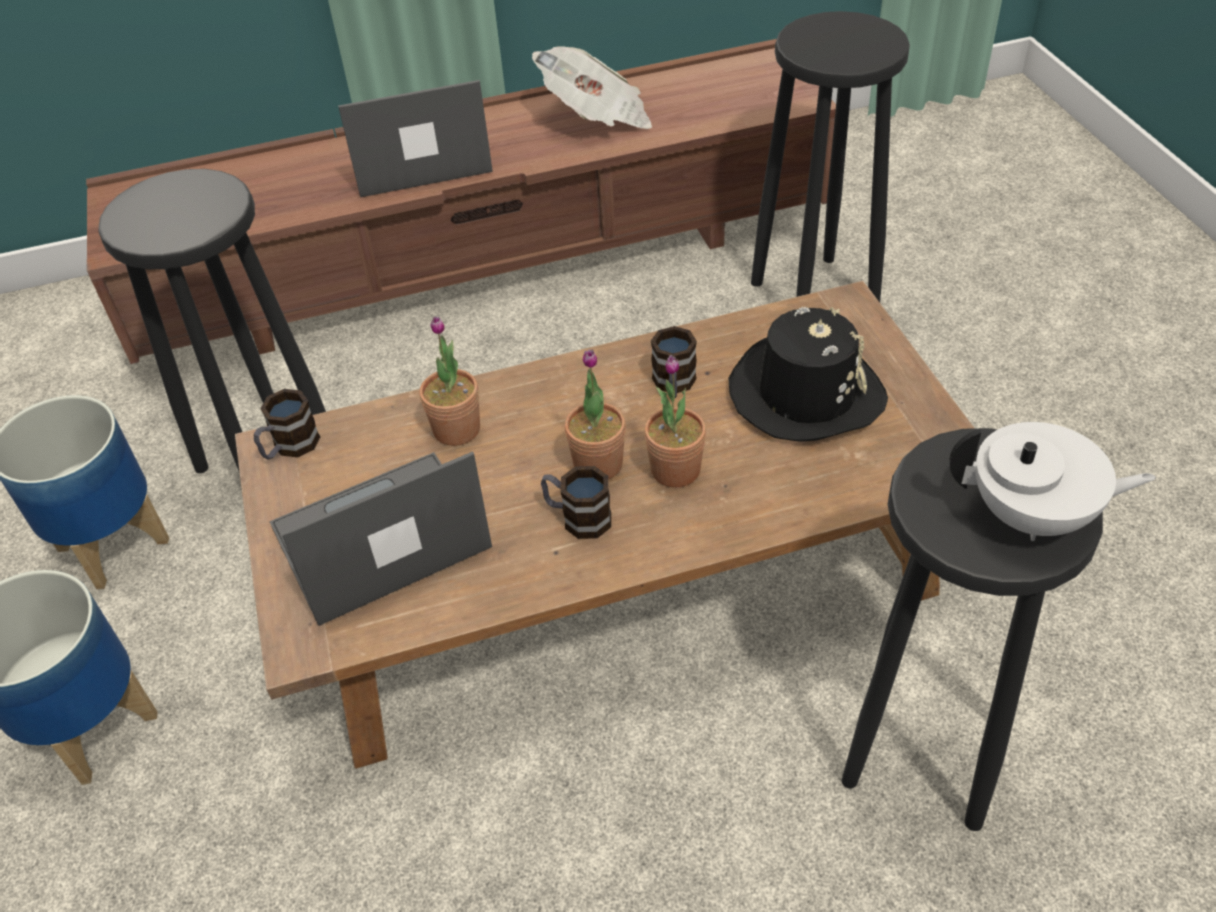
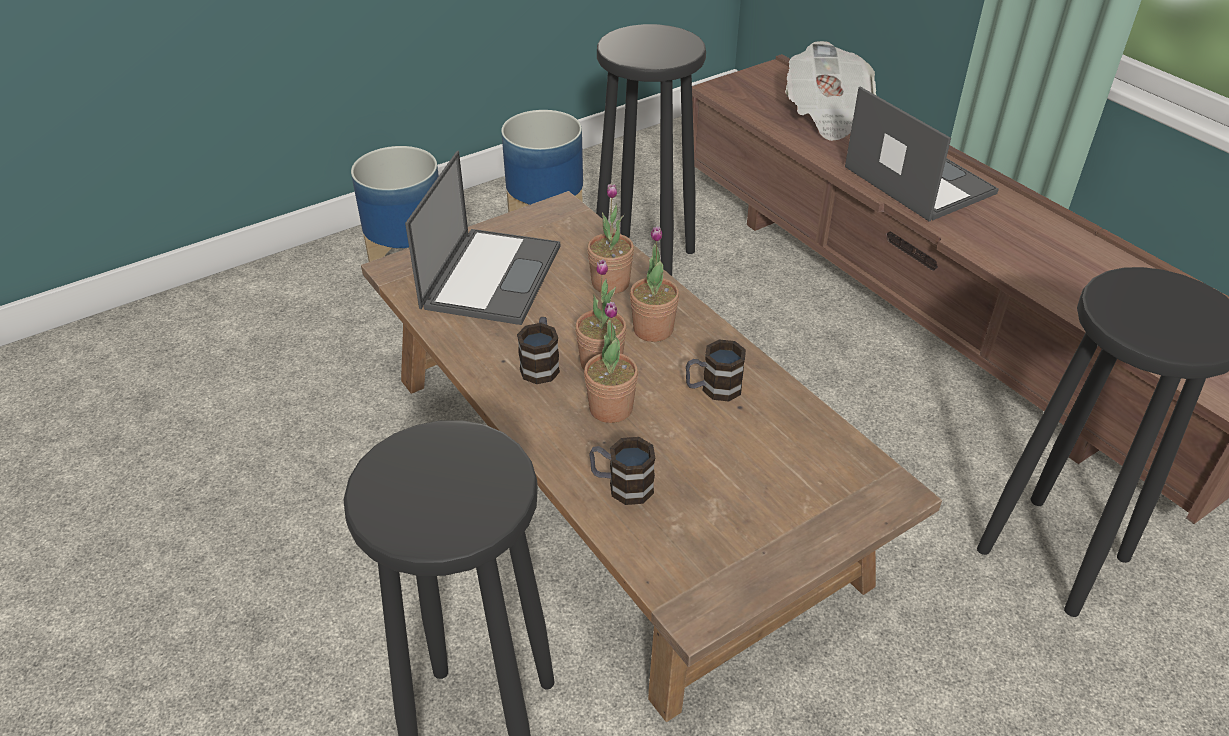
camera: 70 degrees right, 5 degrees down
mug [254,389,320,460] -> mug moved to [589,437,655,505]
laptop [269,451,492,626] -> laptop turned 60 degrees clockwise [405,151,560,325]
newspaper [532,46,652,129] -> newspaper moved to [785,41,877,141]
black hat [729,307,888,442] -> none
white teapot [950,422,1156,541] -> none
none -> potted plant [630,226,679,342]

